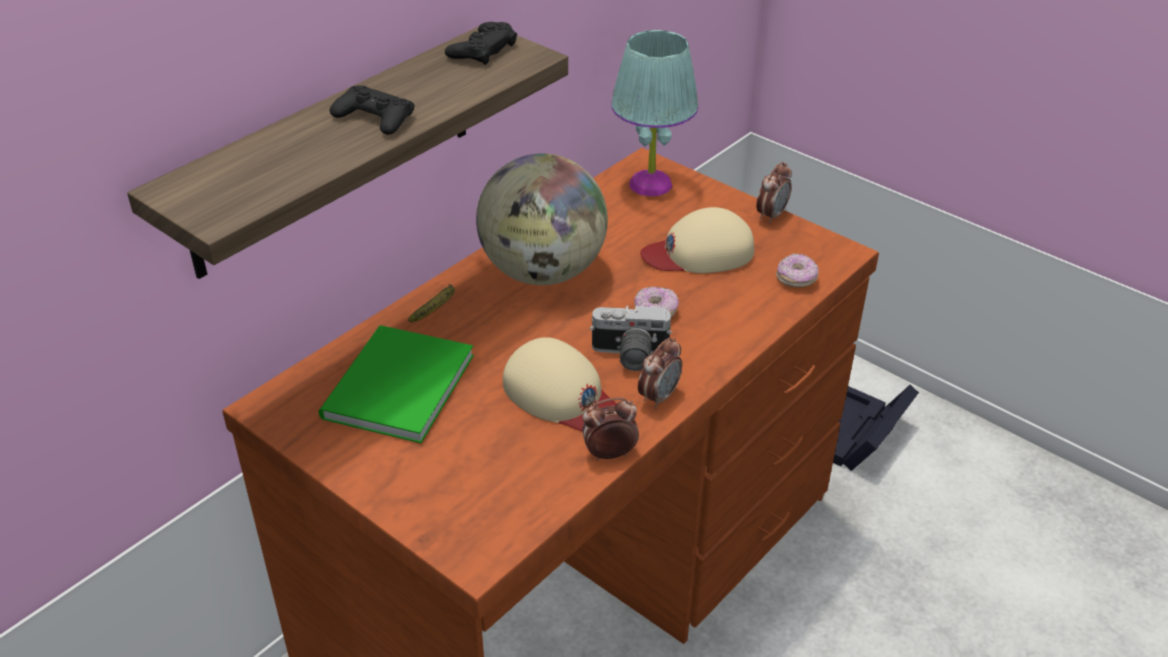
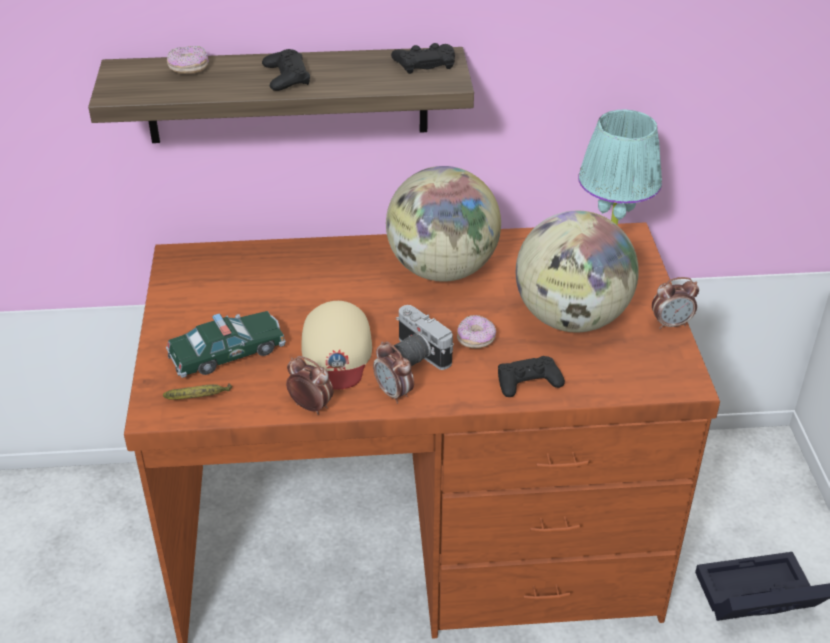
camera: 45 degrees right, 0 degrees up
green book [319,325,474,443] -> none
banana [408,284,455,323] -> banana moved to [163,383,232,400]
alarm clock [638,338,682,409] -> alarm clock turned 60 degrees clockwise [373,341,414,404]
beige cap [640,207,754,273] -> globe [516,211,639,332]
donut [776,253,819,287] -> donut moved to [167,46,209,74]
none -> toy car [166,311,286,378]
none -> black game controller [498,356,565,397]

